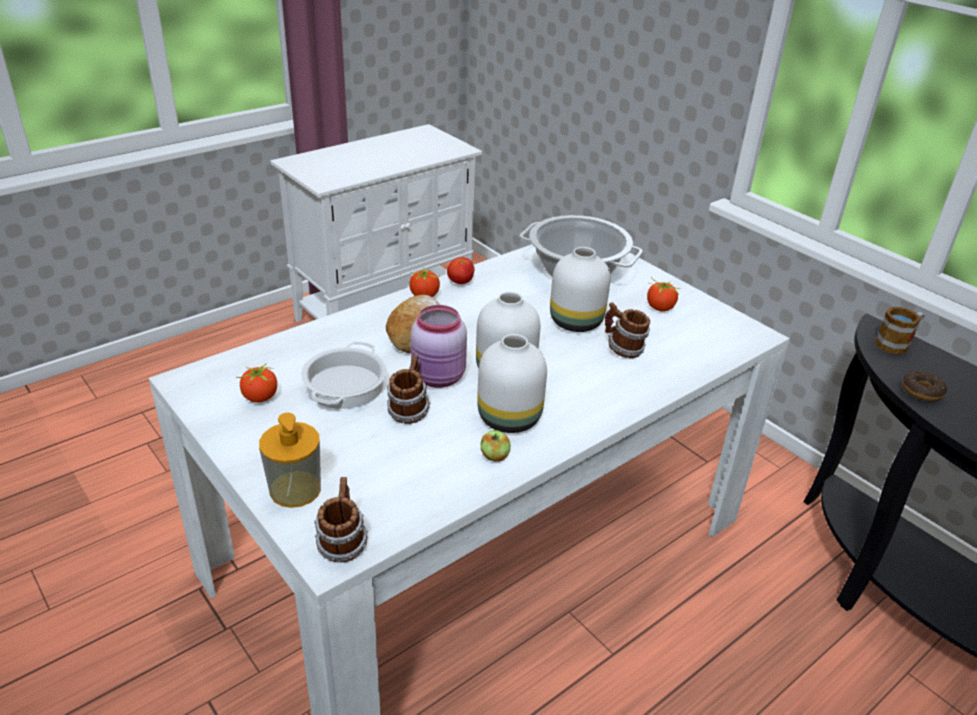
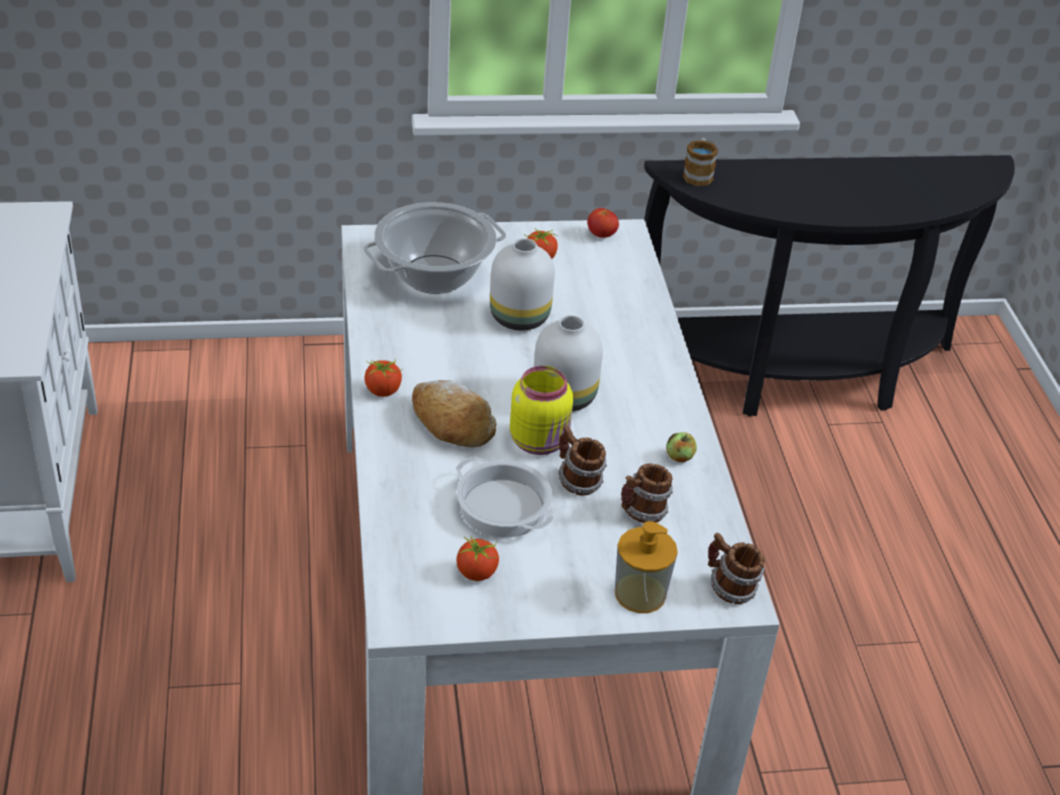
camera: 60 degrees left, 5 degrees up
pink jar [411,305,467,388] -> yellow jar [510,366,573,455]
tomato [447,257,474,284] -> tomato moved to [587,208,619,238]
white vase [477,334,547,433] -> none
mug [605,302,650,358] -> mug moved to [621,463,673,523]
donut [902,371,947,401] -> none

